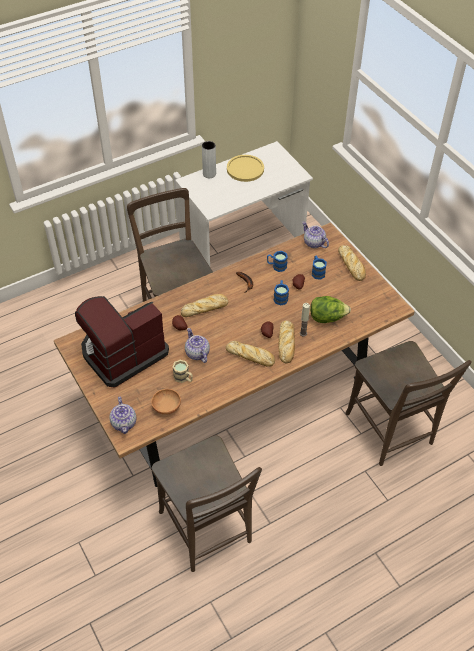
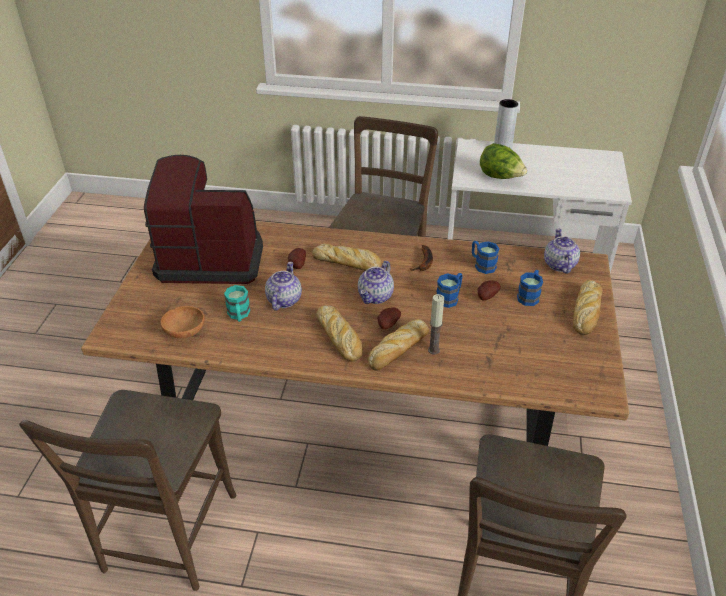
camera: 40 degrees right, 10 degrees down
teapot [109,397,136,434] -> teapot moved to [358,261,394,304]
beige mug [172,360,193,383] -> turquoise mug [224,285,250,322]
yellow plate [227,155,264,182] -> none
lettuce [310,296,351,323] -> lettuce moved to [480,143,527,179]

